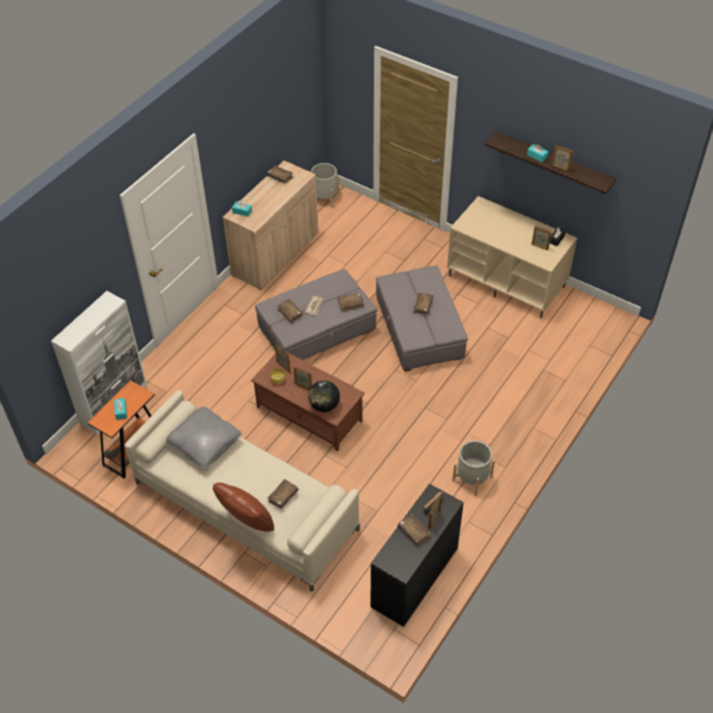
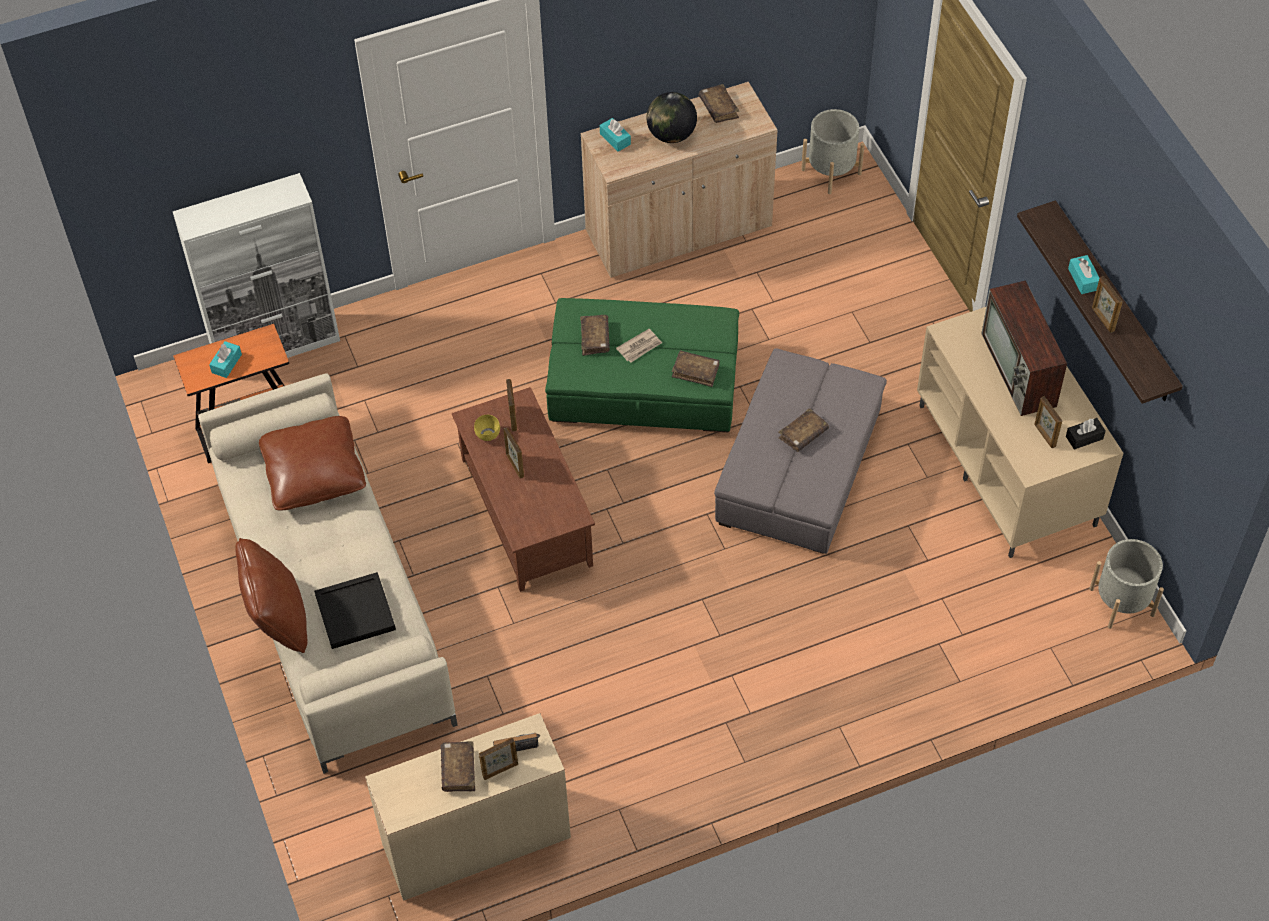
camera: 35 degrees right, 5 degrees up
grey pillow [166,406,242,469] -> brown pillow [259,416,366,510]
grey ottoman [255,269,377,360] -> green ottoman [545,298,739,432]
brown book [267,479,299,509] -> black tray [314,572,396,649]
globe [308,380,340,412] -> globe moved to [647,92,697,143]
black desk [371,484,464,627] -> beige desk [365,713,571,901]
grey planter [452,441,495,496] -> grey planter moved to [1089,539,1164,629]
none -> television [981,280,1067,416]

